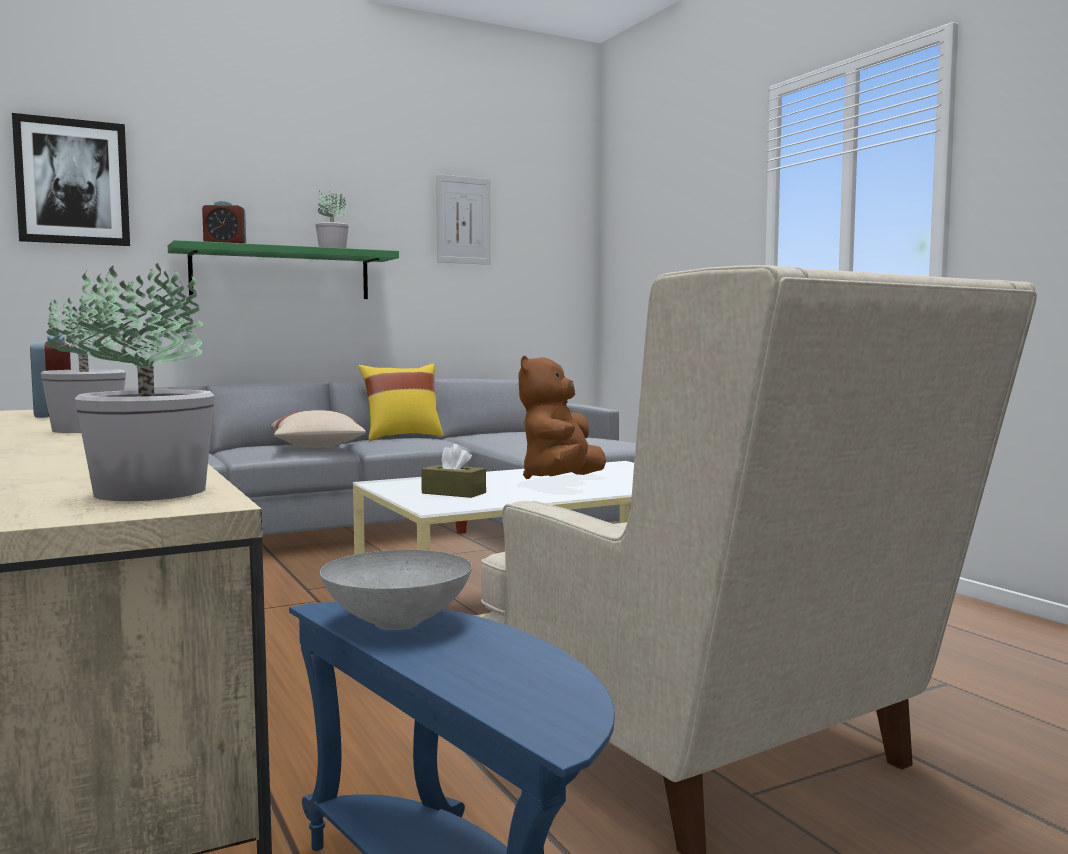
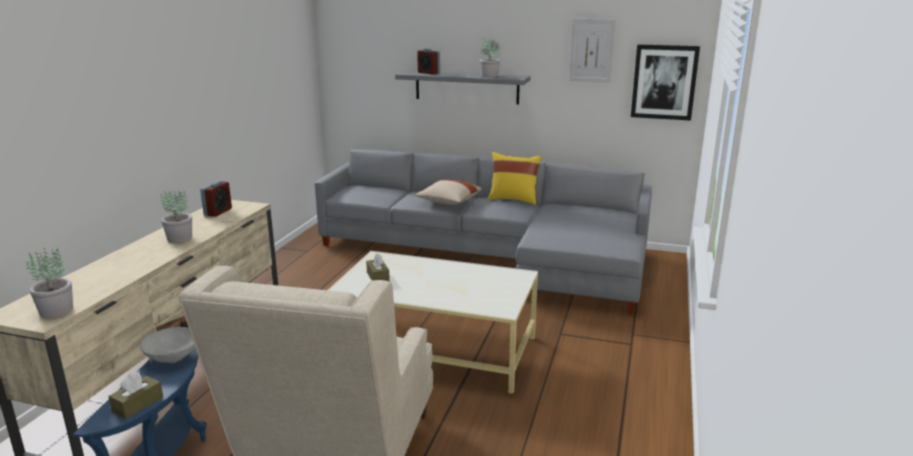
camera: 45 degrees right, 15 degrees up
picture [12,113,130,246] -> picture moved to [631,44,700,121]
green shelf [168,240,399,299] -> grey shelf [395,71,531,105]
brown plush toy [518,356,606,479] -> none
none -> brown tissue box [109,372,163,419]

